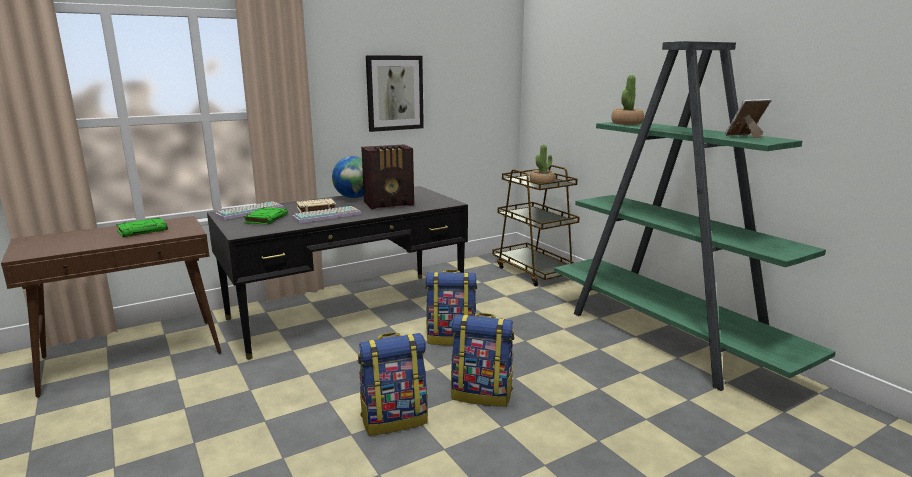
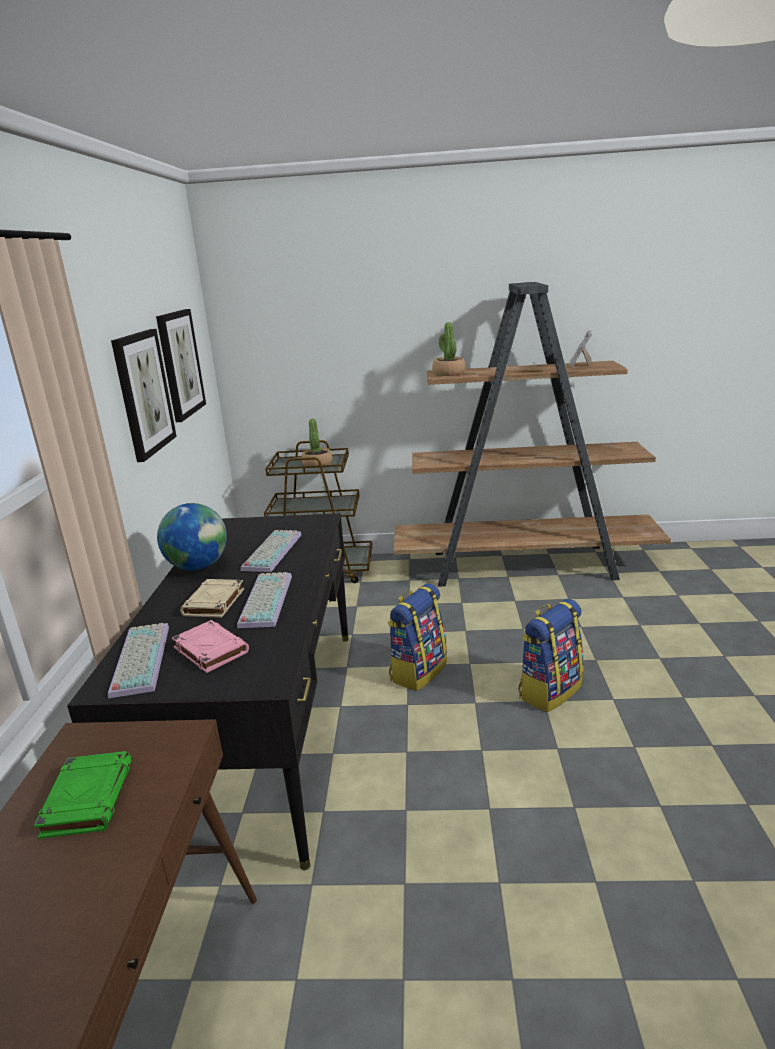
camera: 55 degrees left, 5 degrees up
green book [243,207,288,225] -> pink book [172,620,249,673]
backpack [358,332,428,435] -> none
radio [361,144,414,209] -> keyboard [241,530,301,572]
green bookcase [554,41,836,391] -> brown bookcase [394,282,671,587]
none -> picture [156,309,206,422]

